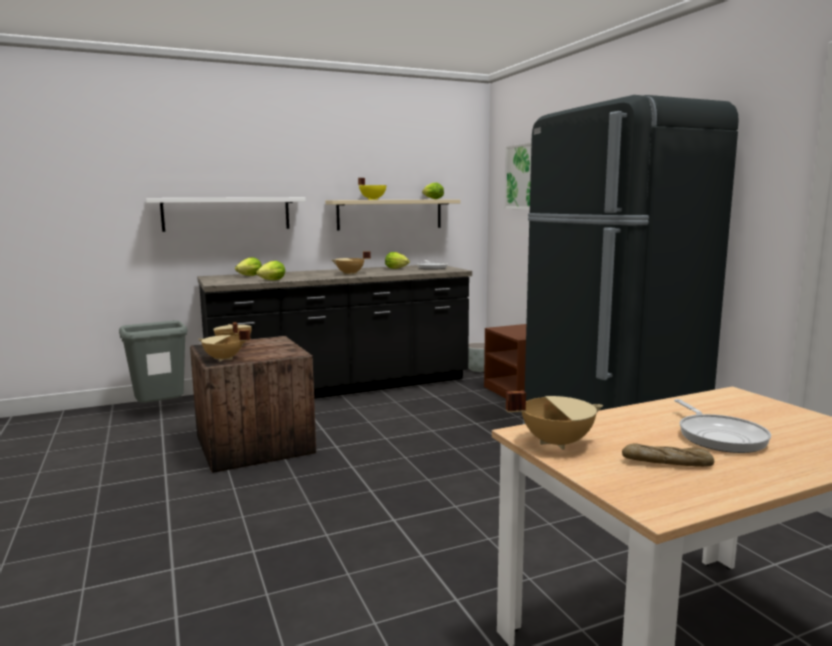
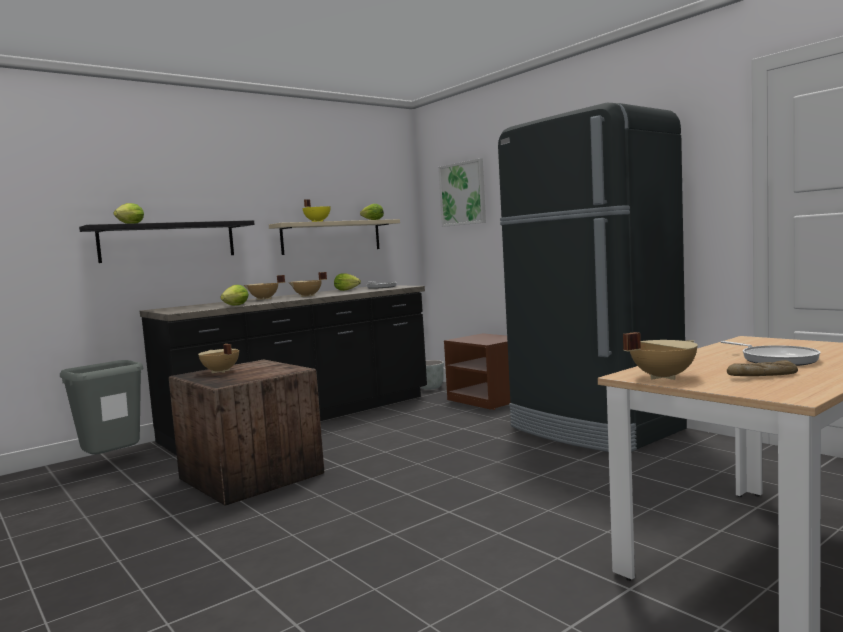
camera: 15 degrees left, 5 degrees down
white shelf [146,197,306,232] -> black shelf [79,220,254,263]
beige cooking pot [198,330,250,361] -> beige cooking pot moved to [243,275,285,300]
lettuce [235,257,262,276] -> lettuce moved to [113,203,144,224]

